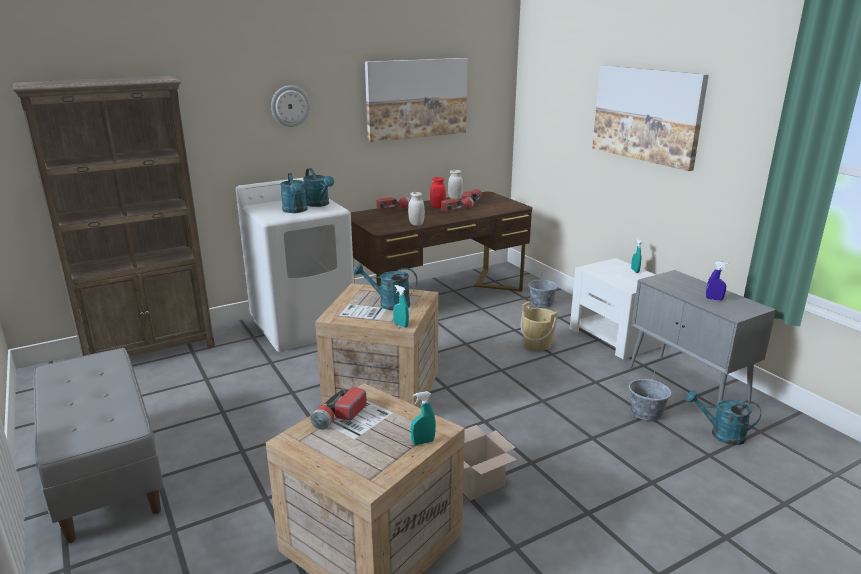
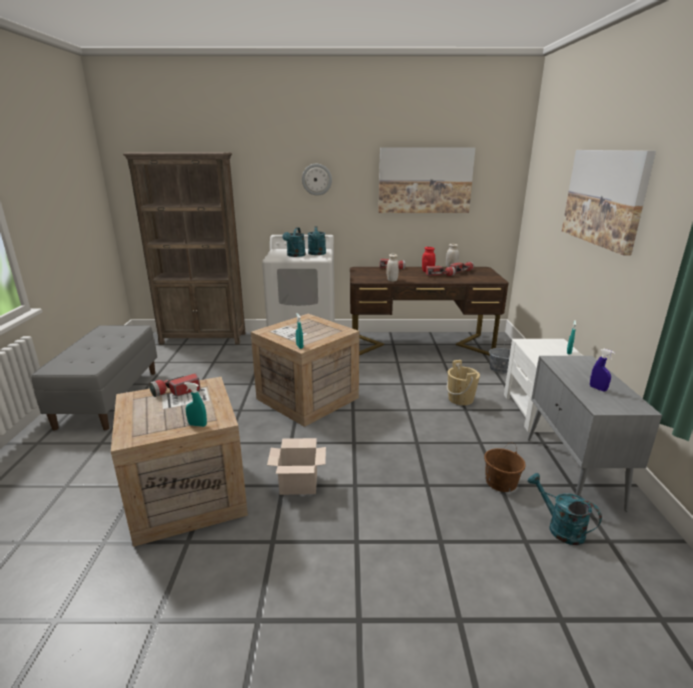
camera: 30 degrees right, 0 degrees up
turquoise watering can [353,264,418,310] -> none
grey bucket [629,370,671,421] -> brown bucket [484,443,526,492]

